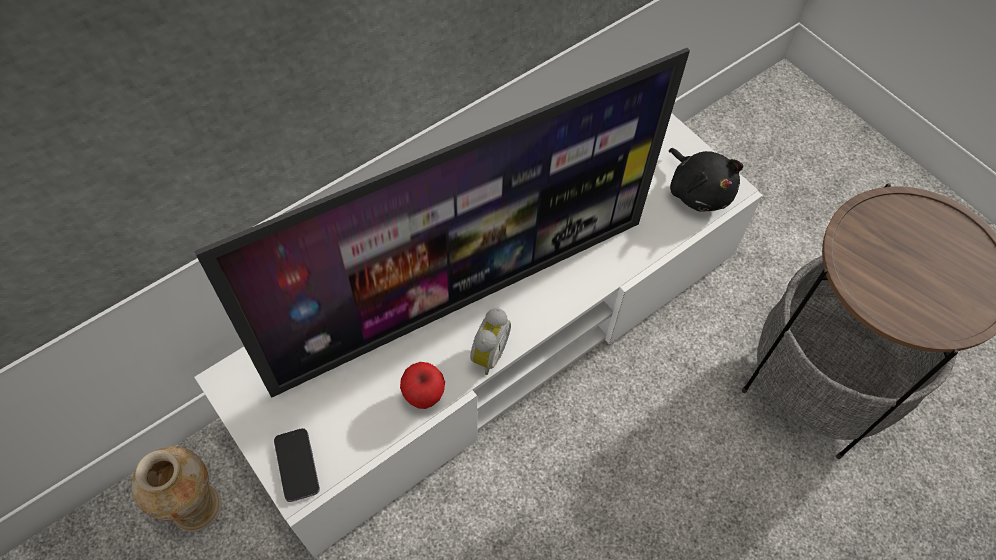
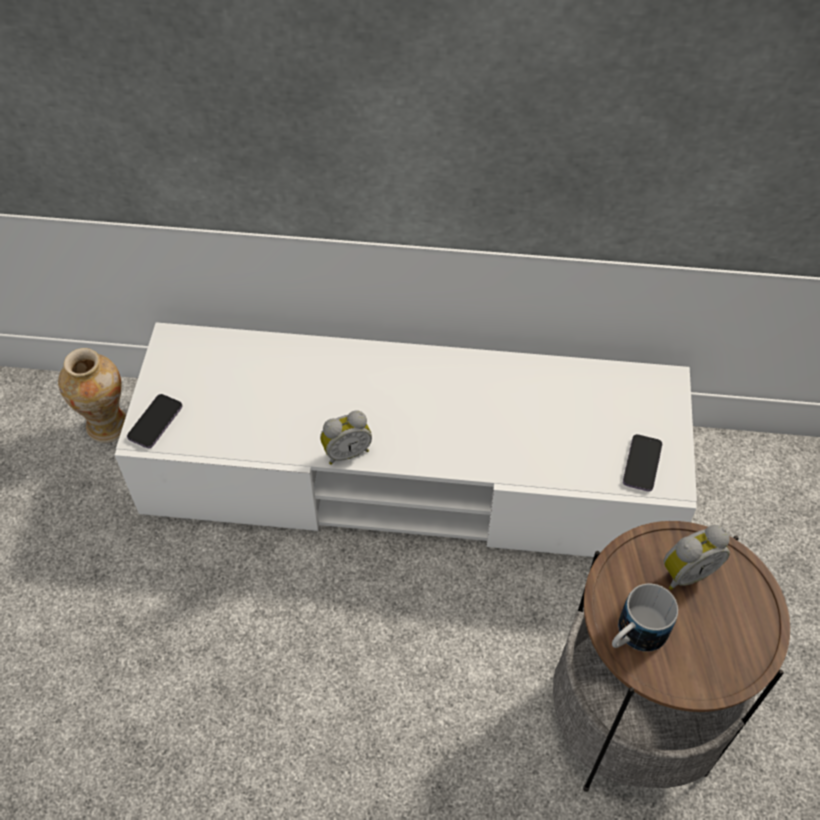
camera: 45 degrees right, 5 degrees down
television [194,48,690,398] -> none
apple [400,362,445,409] -> none
black plush toy [669,148,743,212] -> phone [623,434,662,492]
none -> mug [612,584,678,651]
none -> alarm clock [664,525,730,590]

